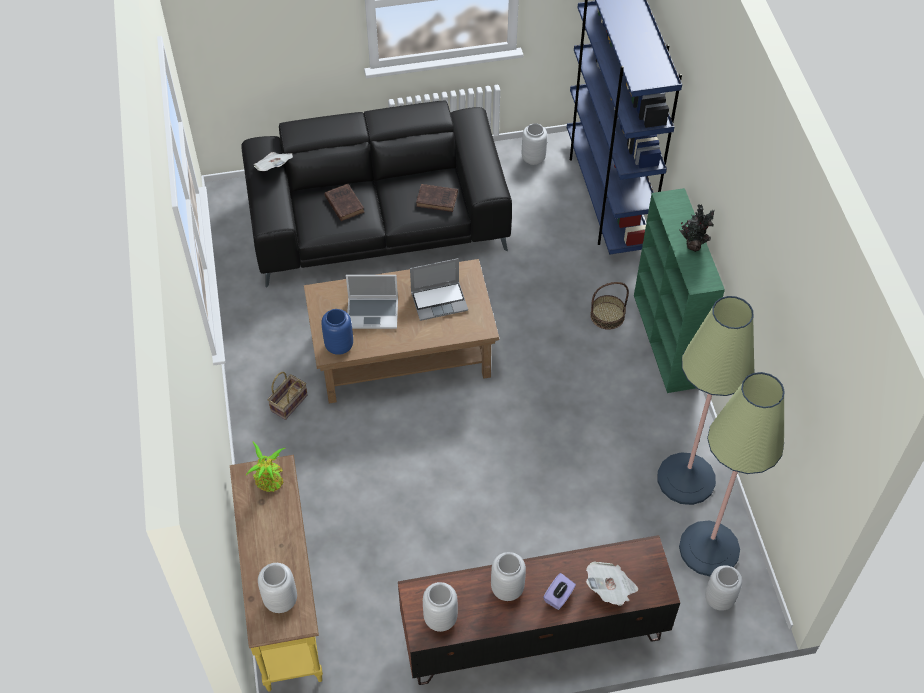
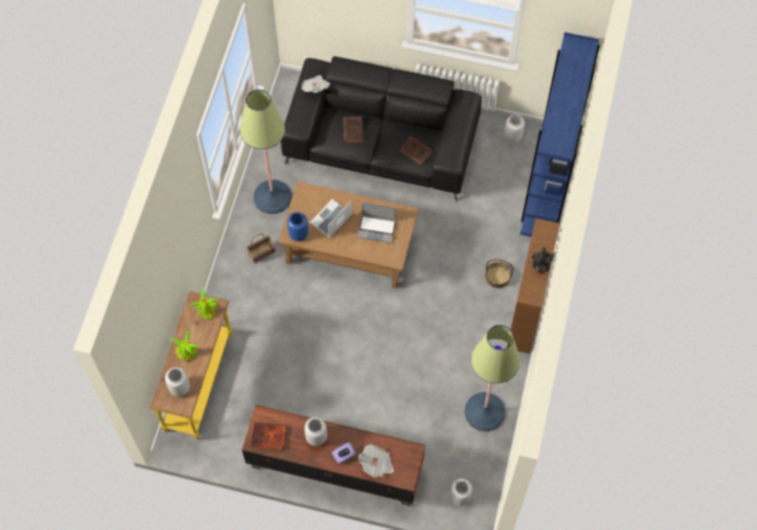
camera: 25 degrees right, 10 degrees up
laptop [346,275,398,329] -> laptop turned 105 degrees clockwise [310,199,352,238]
grey vase [423,582,458,632] -> book [251,422,286,451]
green bookcase [634,188,725,393] -> brown bookcase [507,218,560,354]
floor lamp [679,372,785,576] -> floor lamp moved to [240,89,291,214]
none -> potted plant [171,328,199,361]

